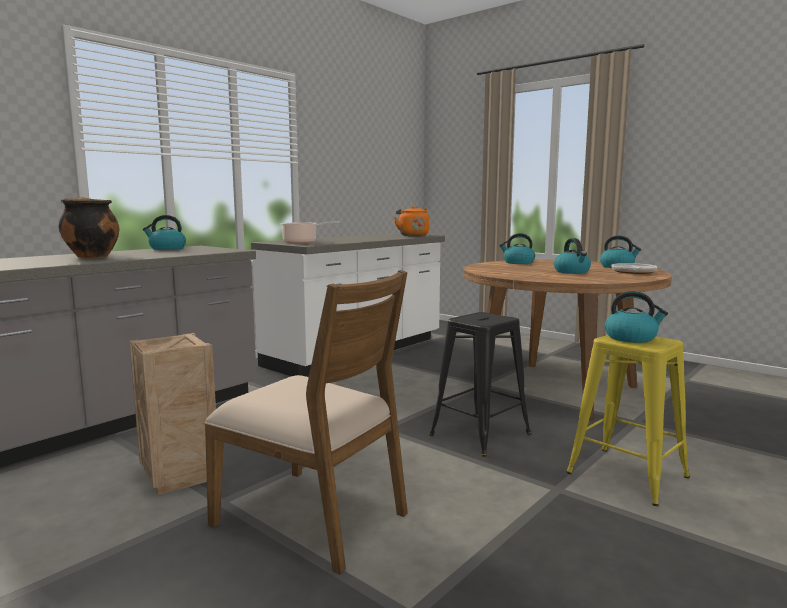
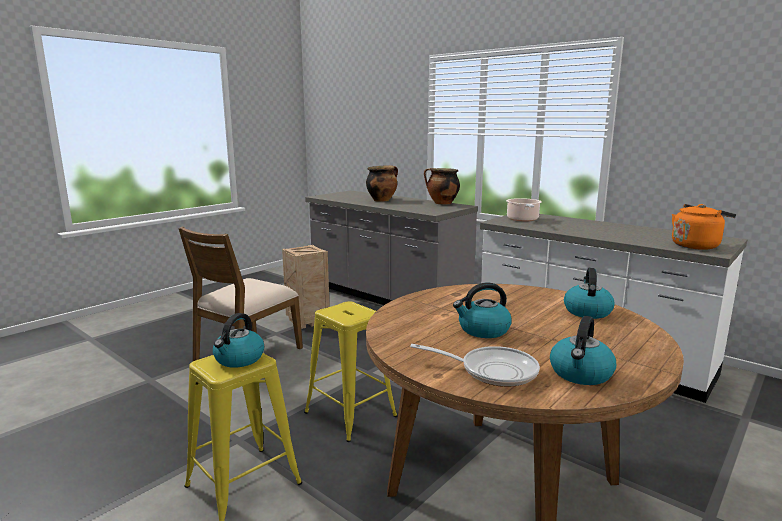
camera: 90 degrees right, 5 degrees up
kettle [143,215,186,250] -> cooking pot [424,168,460,205]
black stool [429,312,531,457] -> yellow stool [304,301,397,442]

